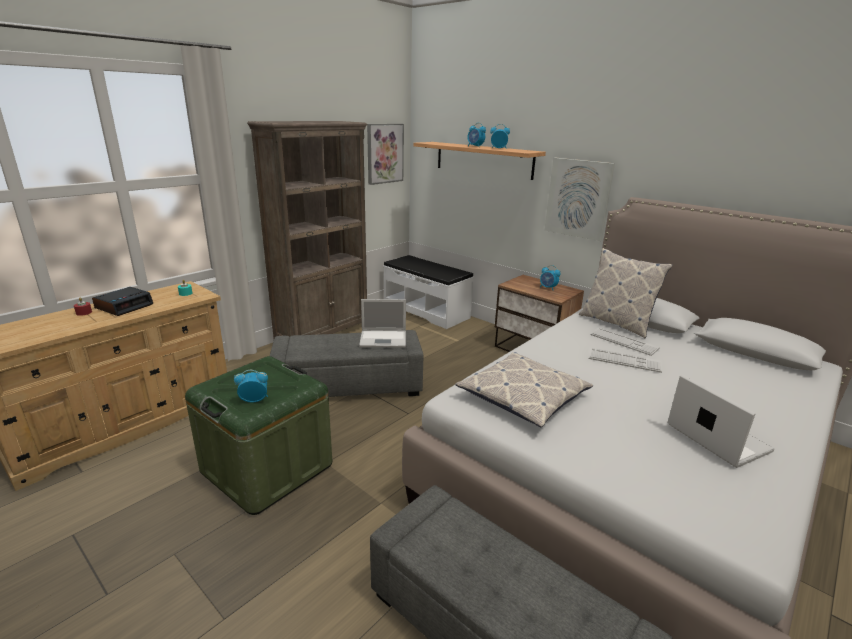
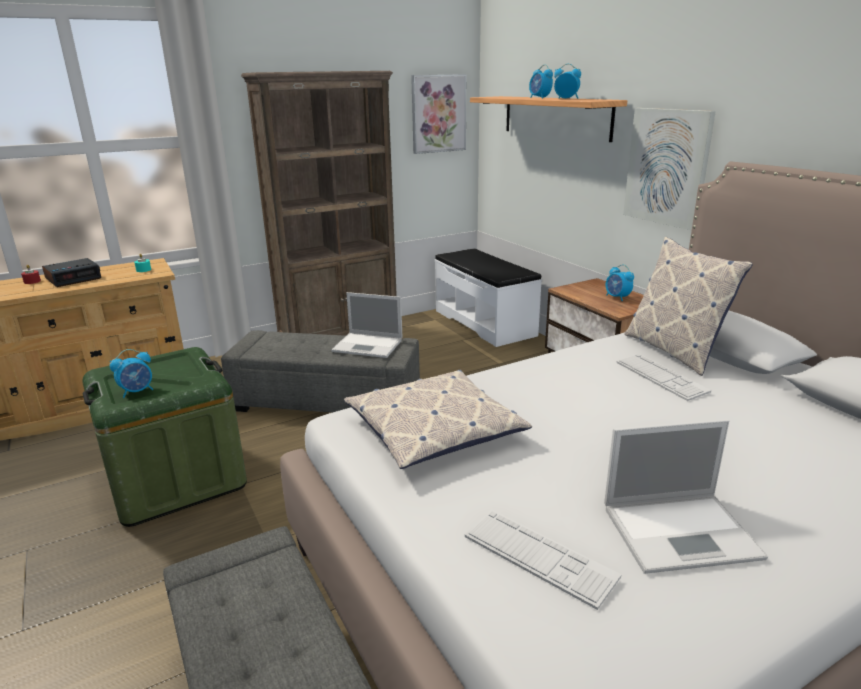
camera: 20 degrees right, 0 degrees up
alarm clock [234,370,268,403] -> alarm clock turned 135 degrees clockwise [110,349,153,398]
keyboard [589,348,662,373] -> keyboard moved to [465,510,621,610]
laptop [667,375,775,468] -> laptop turned 90 degrees clockwise [604,419,768,574]

